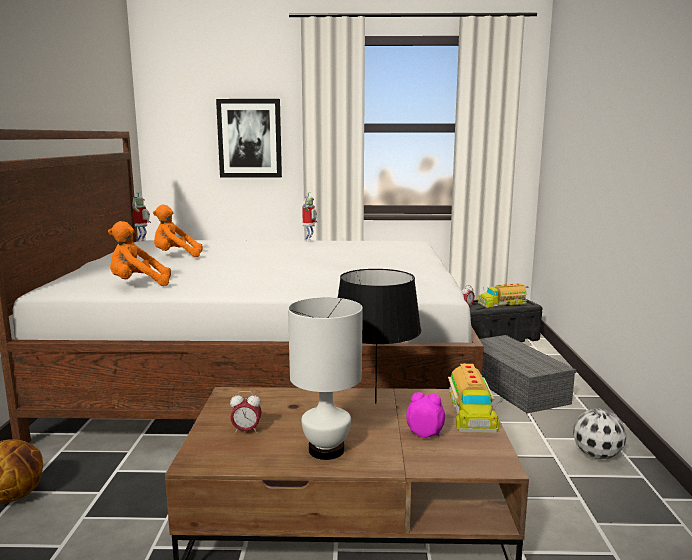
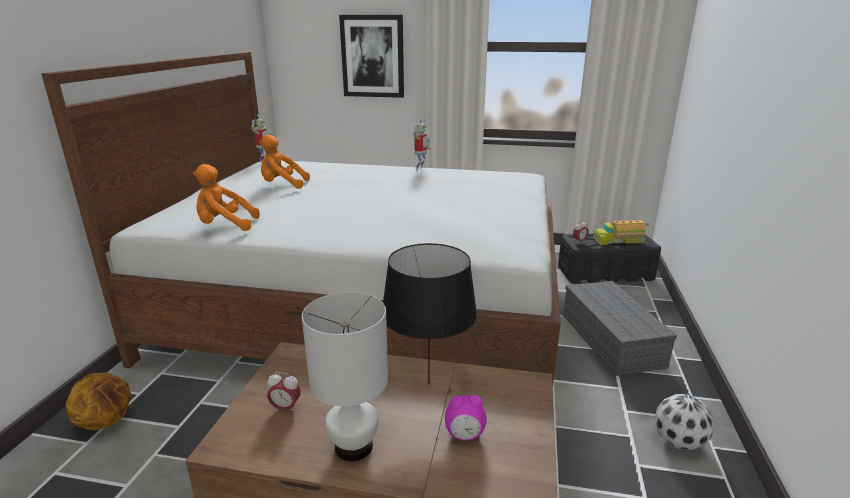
camera: 10 degrees right, 10 degrees up
alarm clock [406,392,445,438] -> alarm clock turned 150 degrees clockwise [445,395,487,441]
toy truck [448,363,503,433] -> none

